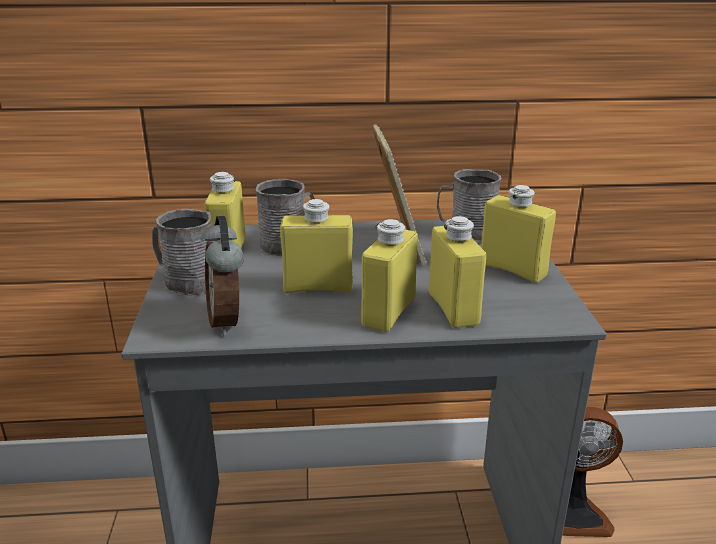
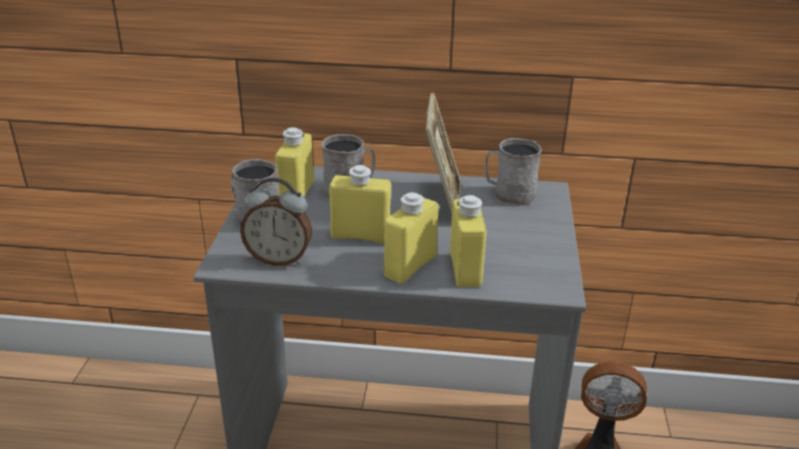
camera: 10 degrees right, 5 degrees up
alarm clock [201,216,244,336] -> alarm clock turned 75 degrees counterclockwise [240,178,313,266]
yellow bottle [481,185,556,283] -> none

